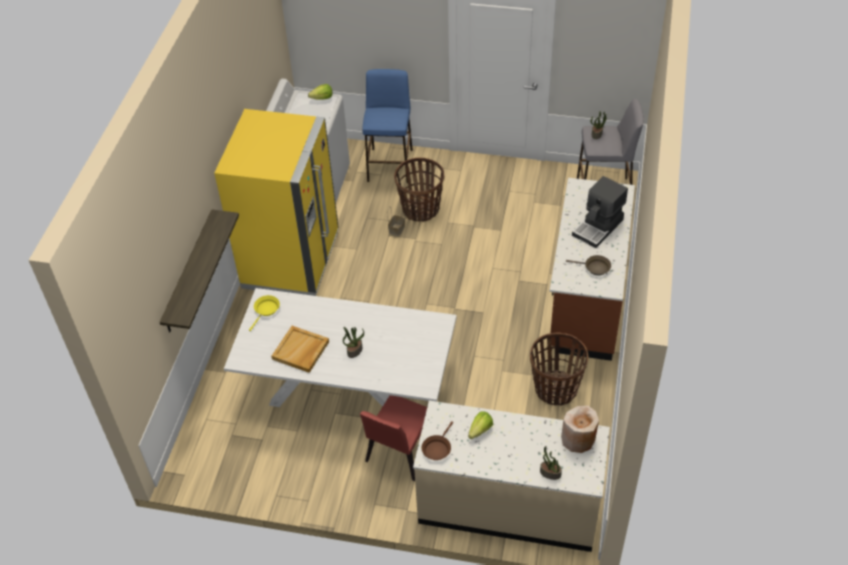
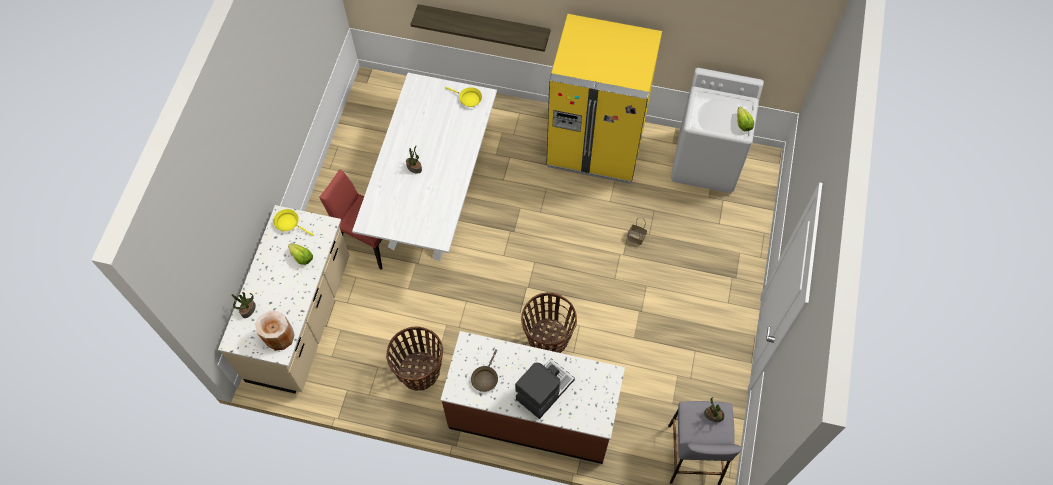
camera: 90 degrees right, 15 degrees up
beige tray [271,326,329,373] -> none
blue stool [362,69,413,183] -> none
basket [394,157,444,222] -> basket moved to [521,292,577,353]
brown frying pan [422,421,453,460] -> yellow frying pan [273,209,314,236]
coffee machine [572,176,628,248] -> coffee machine turned 90 degrees clockwise [515,359,575,419]

